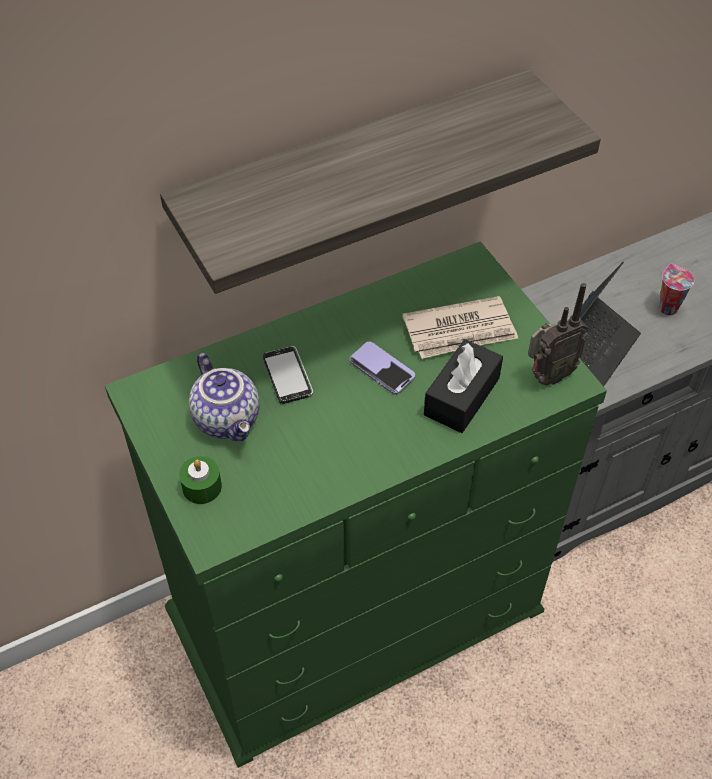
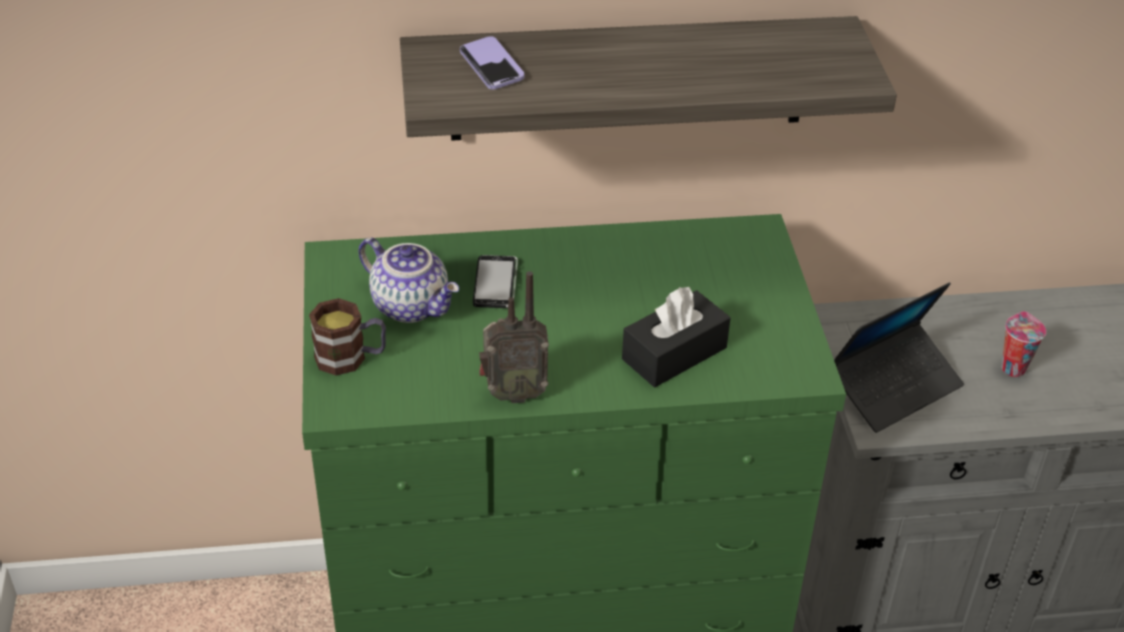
camera: 20 degrees right, 10 degrees down
green candle [179,456,222,504] -> mug [309,298,386,376]
teapot [189,353,260,442] -> teapot turned 45 degrees counterclockwise [358,238,459,323]
phone [350,342,415,395] -> phone moved to [460,36,525,89]
newspaper [402,296,518,359] -> none
radio [528,283,588,386] -> radio moved to [479,271,549,403]

